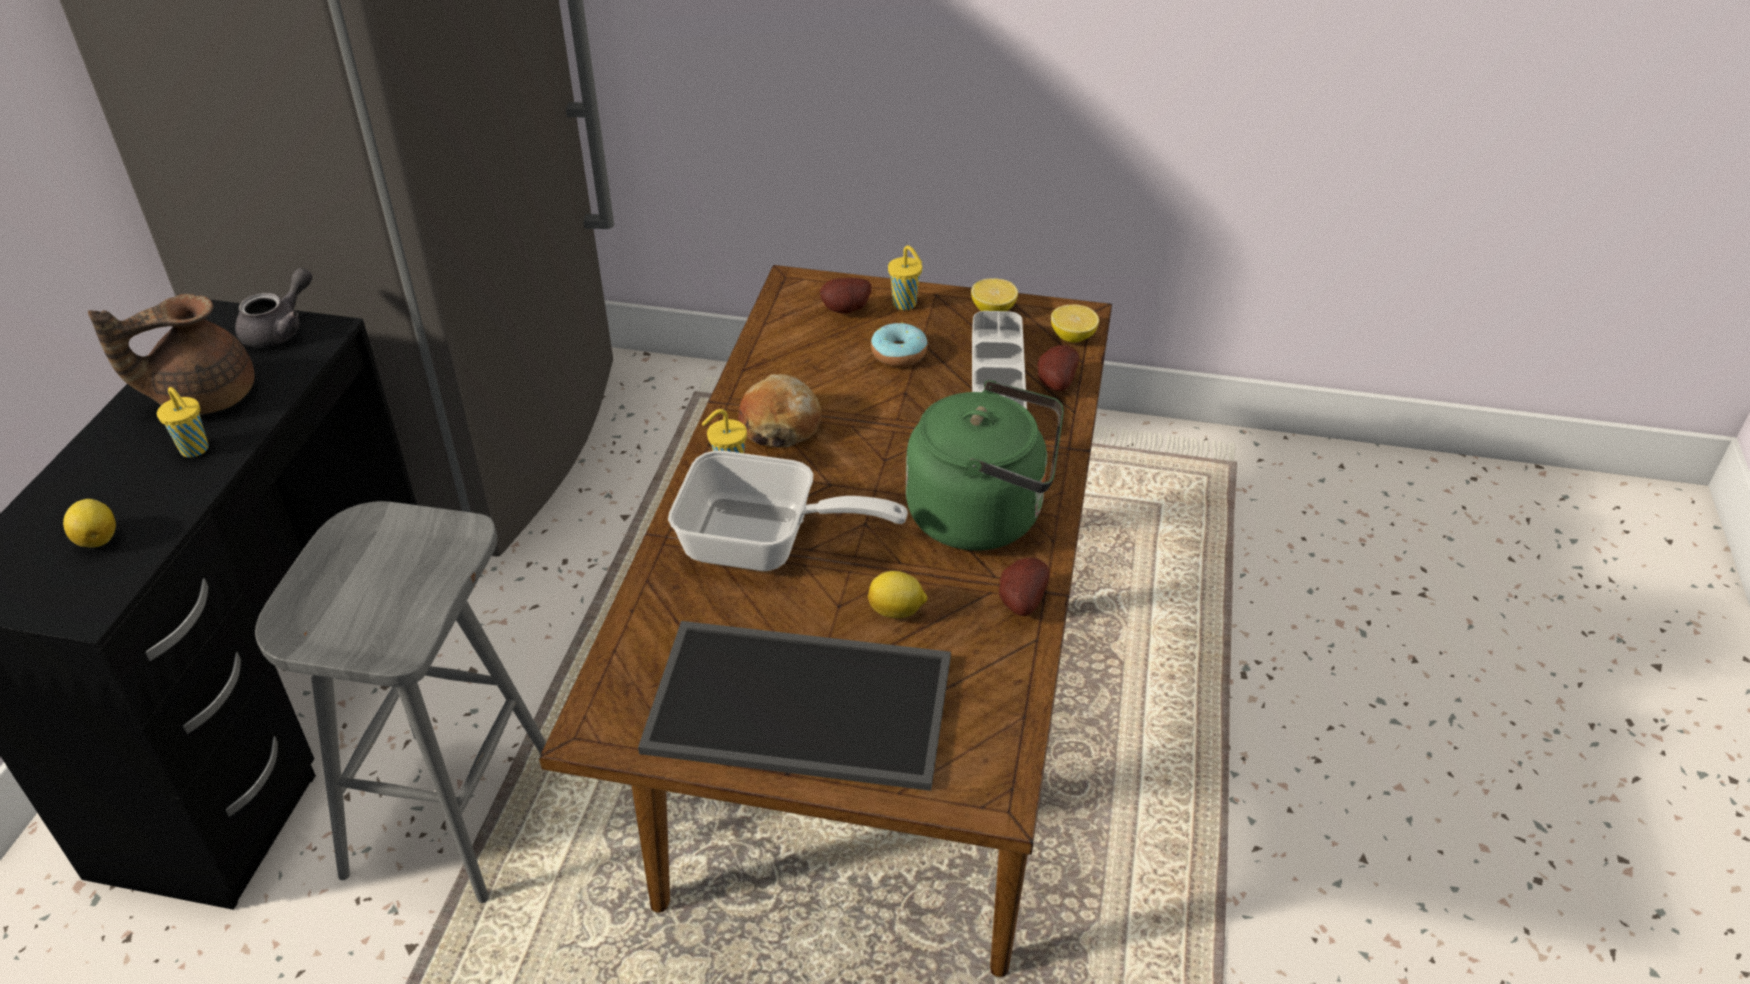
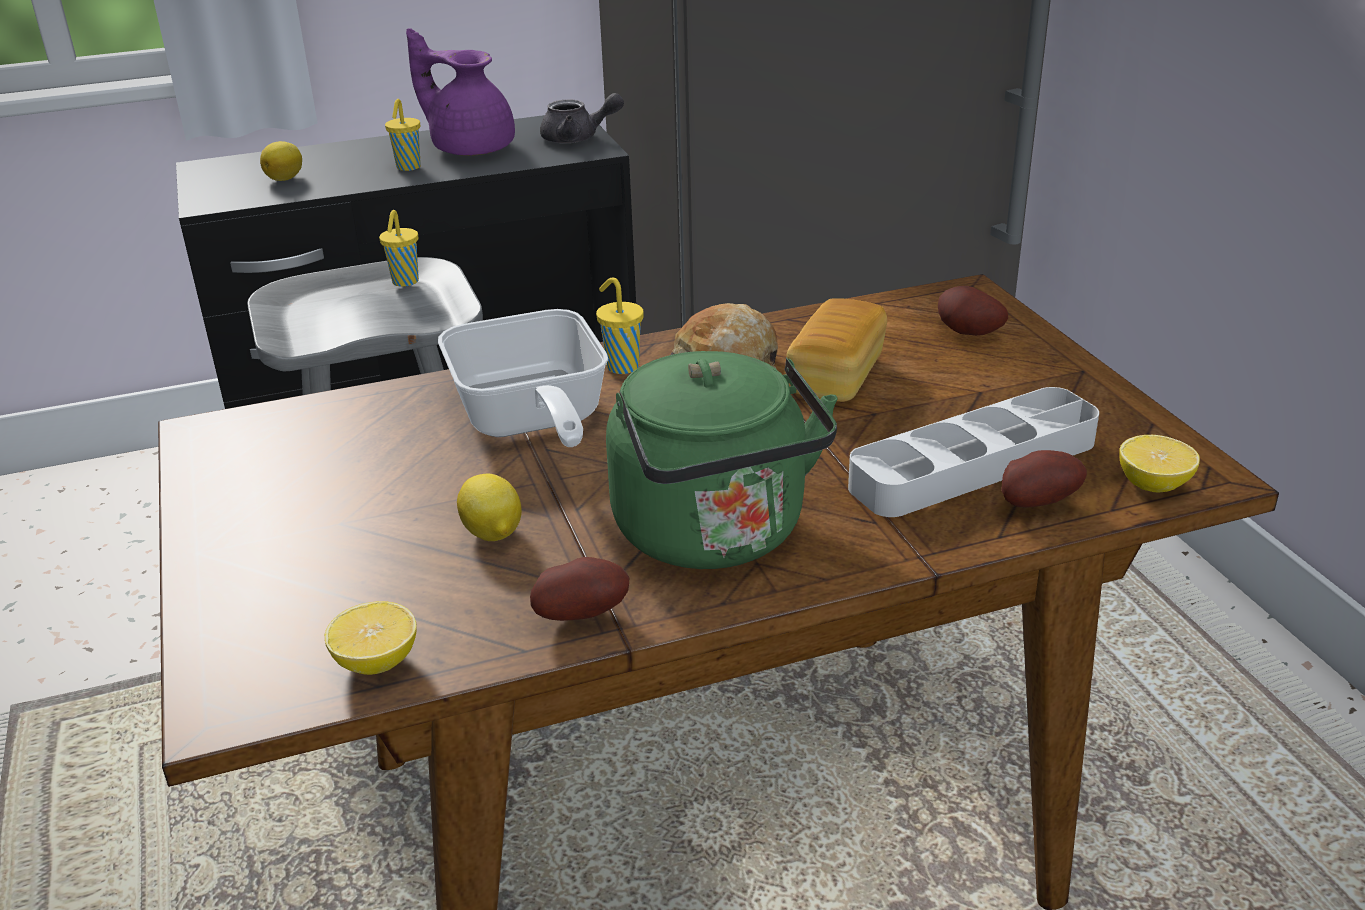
camera: 60 degrees right, 10 degrees down
brown teapot [88,294,255,415] -> purple teapot [406,28,515,156]
tray [638,621,951,791] -> none
donut [871,322,927,367] -> none
yellow cup [888,245,922,310] -> yellow cup moved to [379,210,419,287]
lemon [971,278,1018,311] -> lemon moved to [325,601,417,675]
none -> bread [787,298,887,402]

